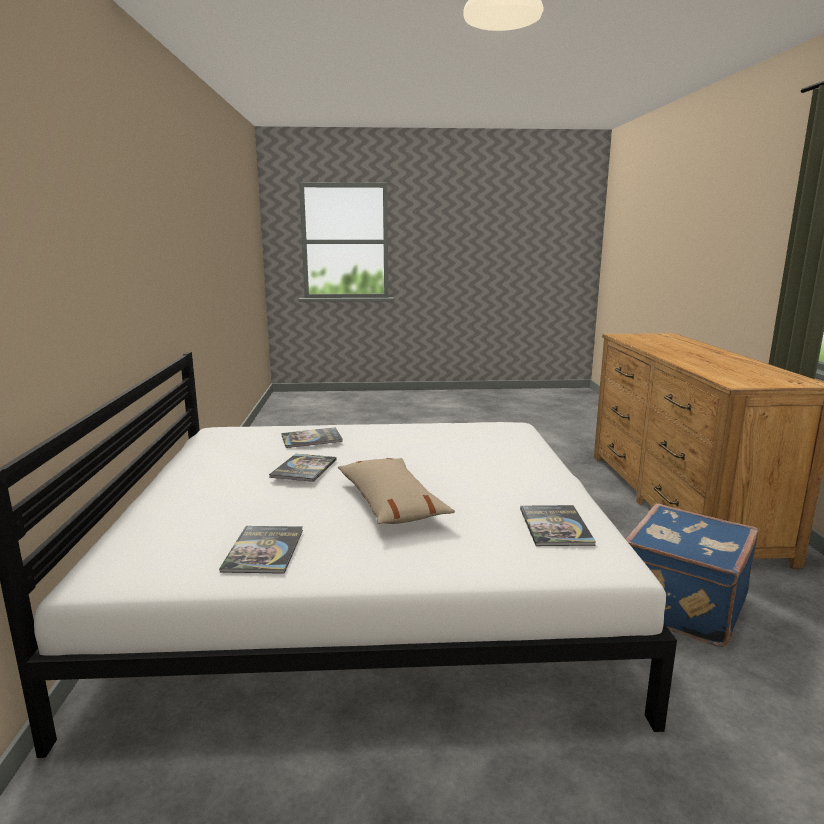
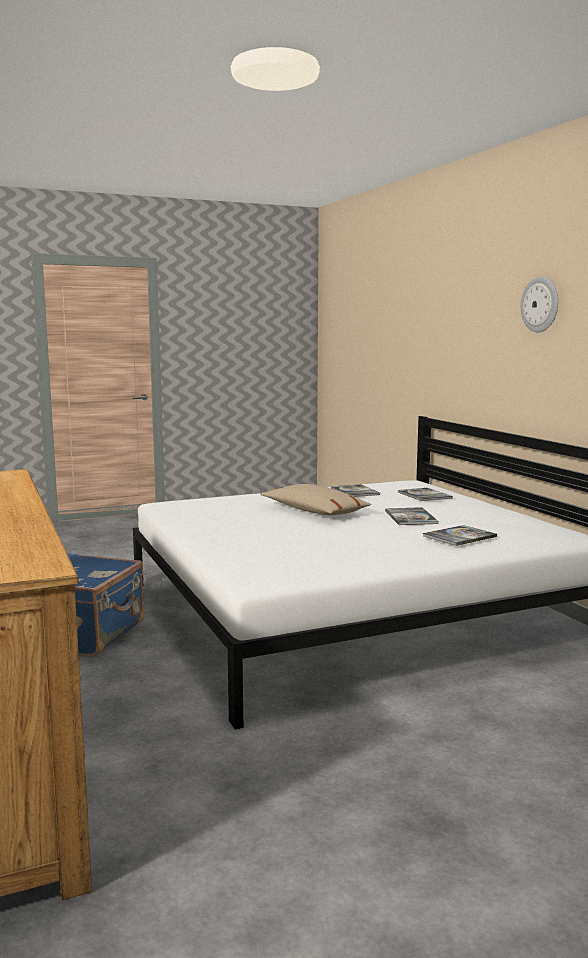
camera: 160 degrees right, 5 degrees down
book [520,505,596,546] -> book moved to [398,488,453,501]
none -> wall clock [521,277,558,332]

